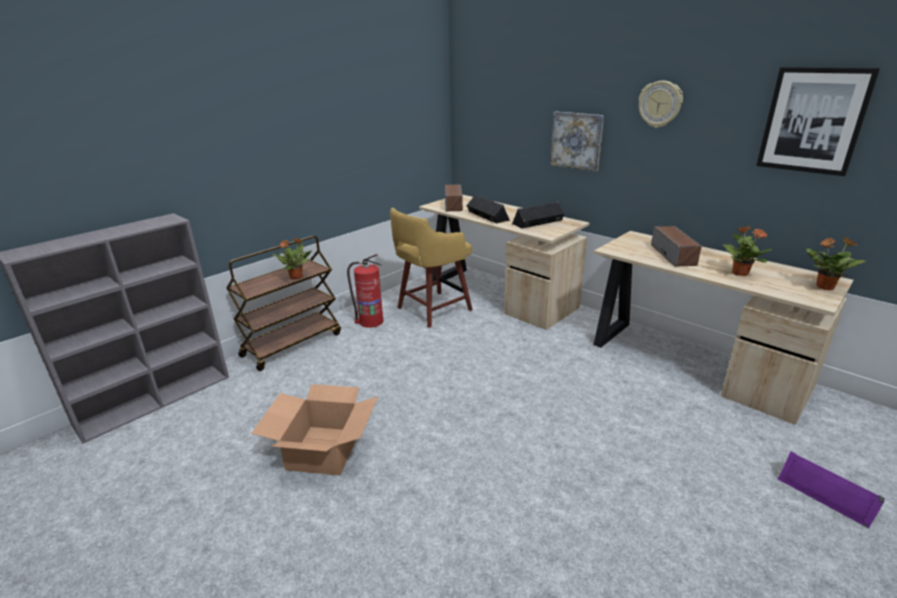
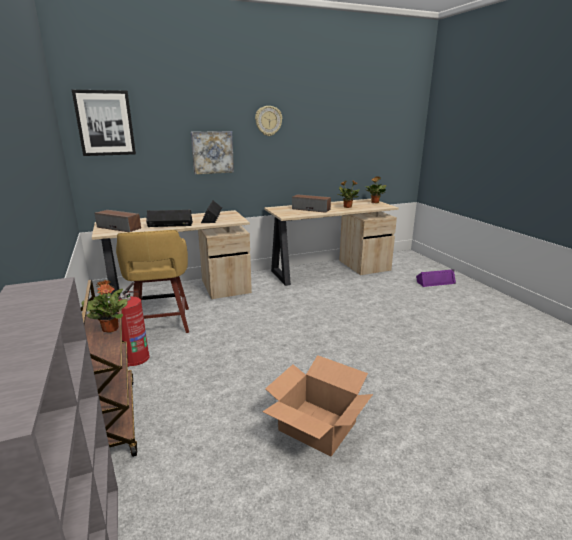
camera: 65 degrees left, 5 degrees down
picture [756,67,880,176] -> picture moved to [72,90,136,156]

